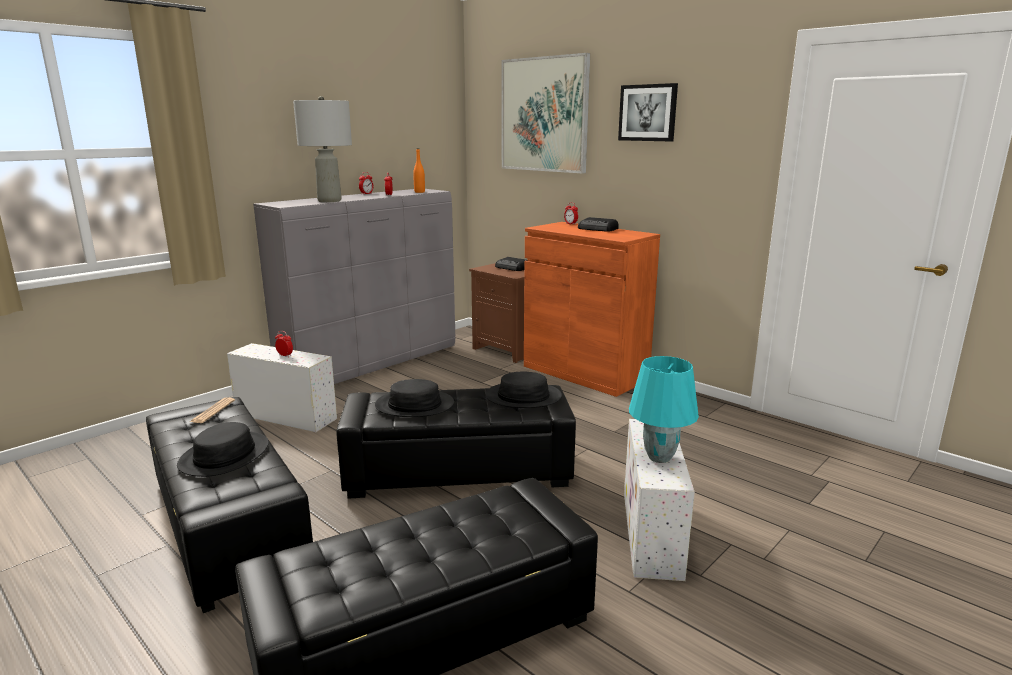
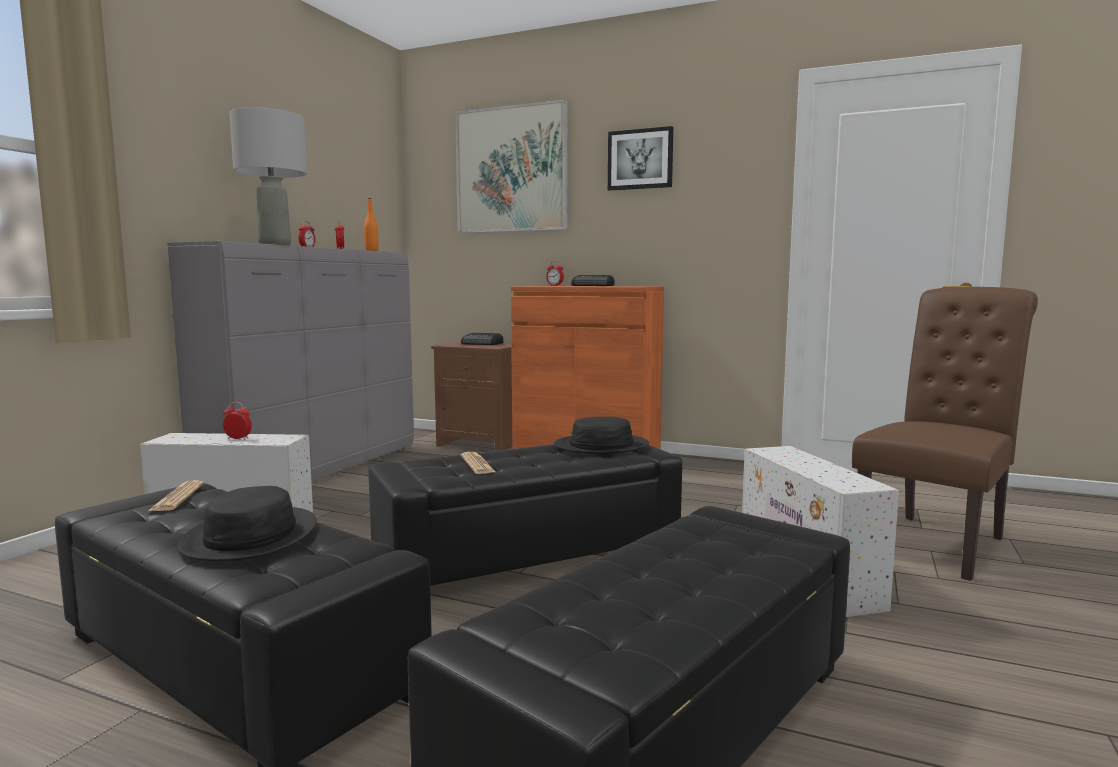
camera: 20 degrees left, 10 degrees down
black hat [375,379,454,417] -> newspaper [461,452,495,474]
turquoise table lamp [629,356,699,463] -> none
none -> brown chair [852,287,1038,581]

